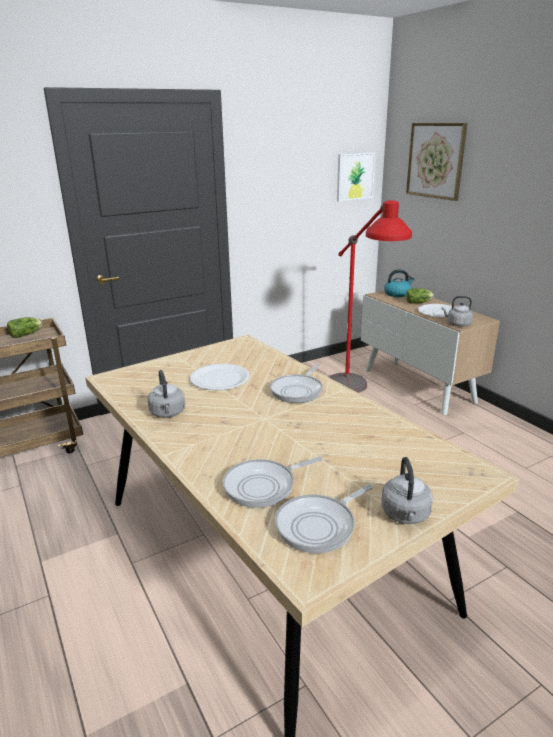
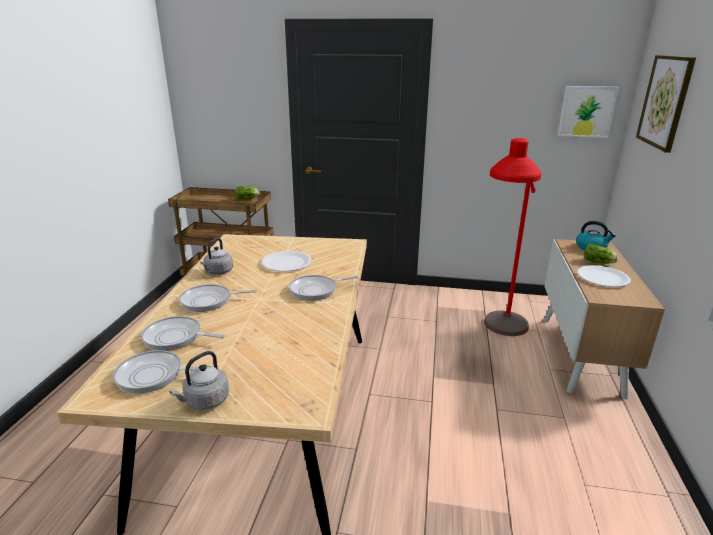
camera: 40 degrees right, 0 degrees up
grey kettle [442,296,473,327] -> none
none -> frying pan [179,284,257,312]

